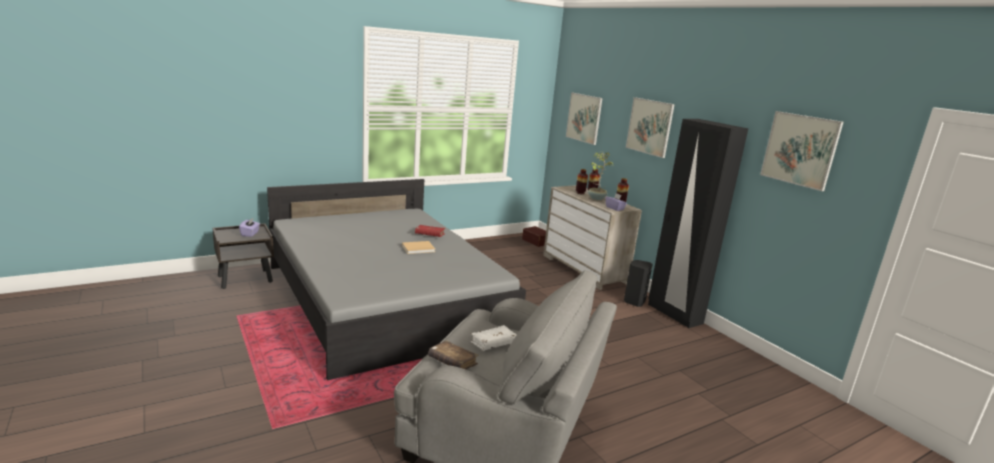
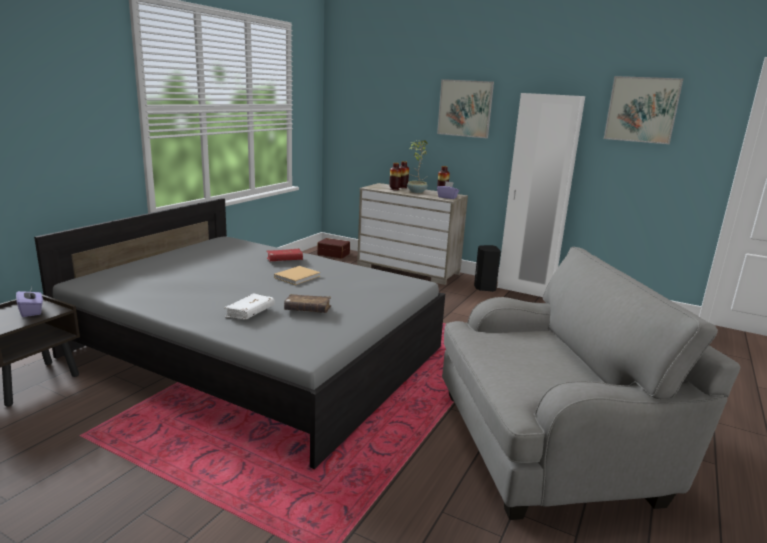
camera: 30 degrees left, 0 degrees up
brown book [428,340,479,369] -> brown book moved to [284,294,331,313]
white book [471,325,516,351] -> white book moved to [224,293,275,320]
picture [566,93,603,145] -> none
black wardrobe [648,119,748,328] -> white wardrobe [497,93,585,297]

